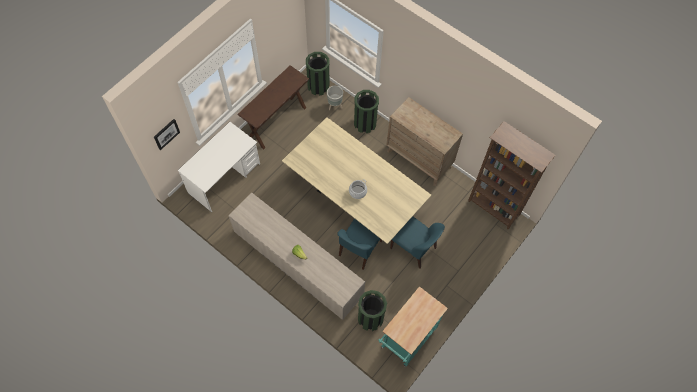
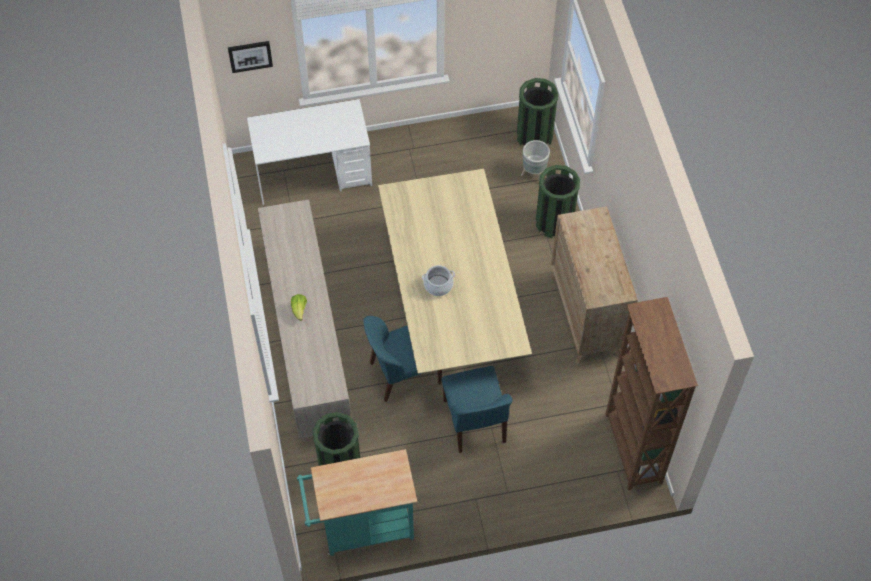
camera: 40 degrees right, 5 degrees down
brown console table [237,65,309,149] -> none

